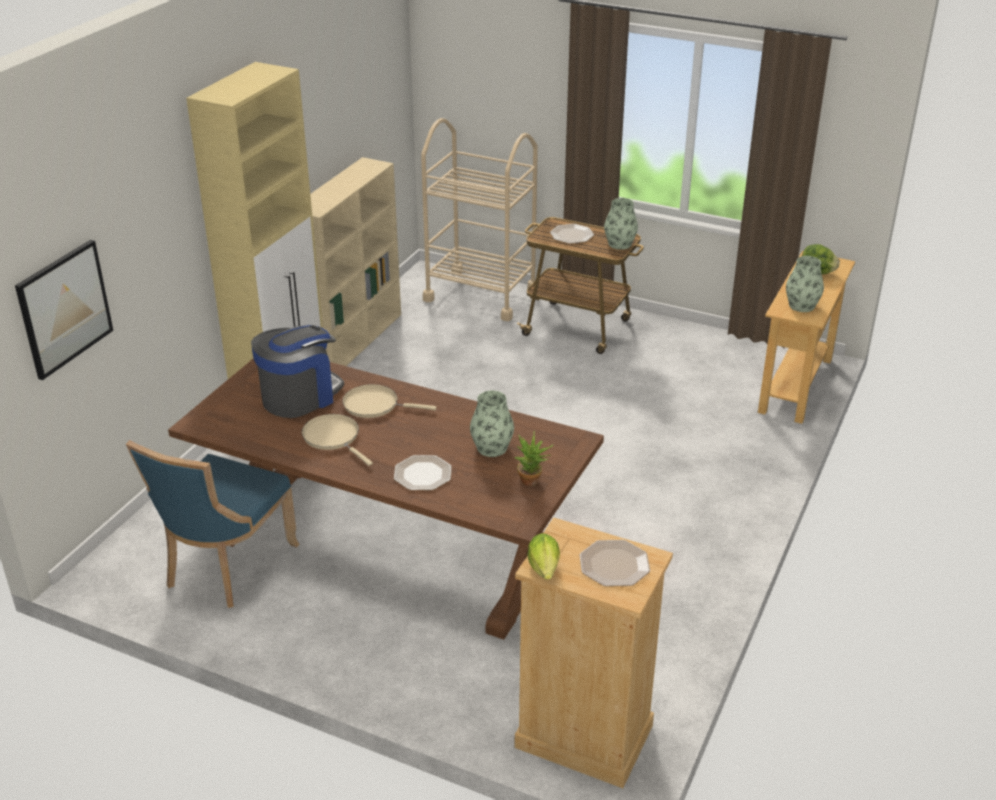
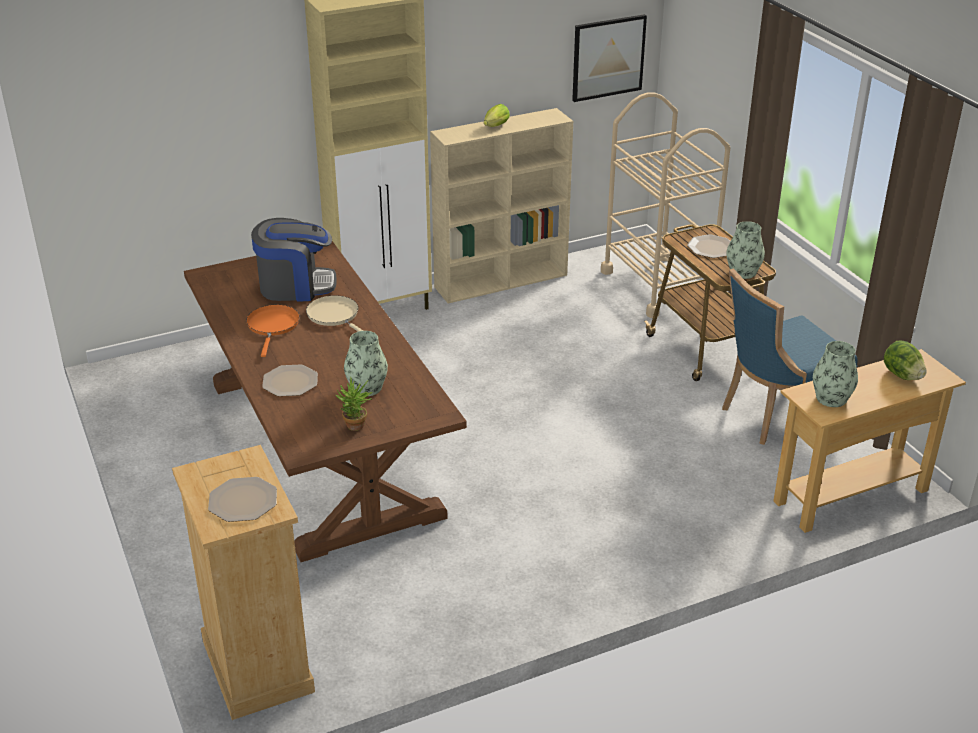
camera: 40 degrees right, 0 degrees up
picture [15,240,113,380] -> picture moved to [572,14,647,102]
blue chair [126,440,299,608] -> blue chair moved to [722,268,858,445]
beige frying pan [302,414,373,466] -> orange frying pan [246,305,300,357]
lettuce [528,533,560,580] -> lettuce moved to [484,104,510,127]

